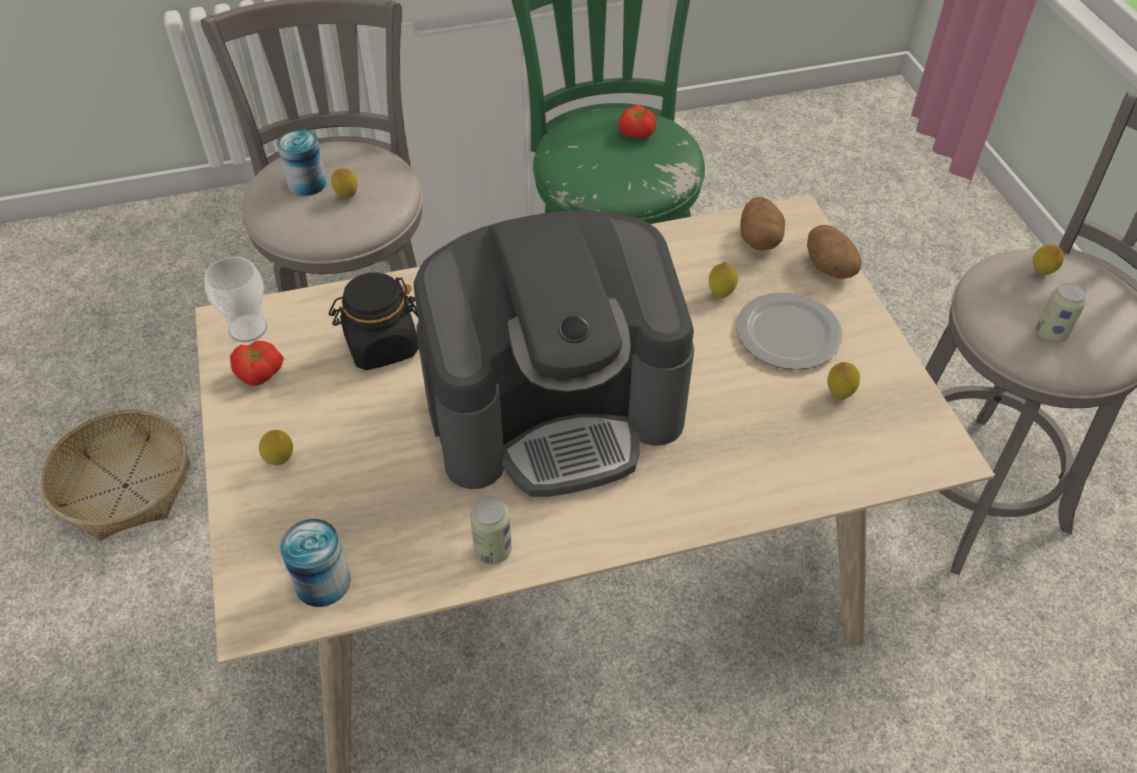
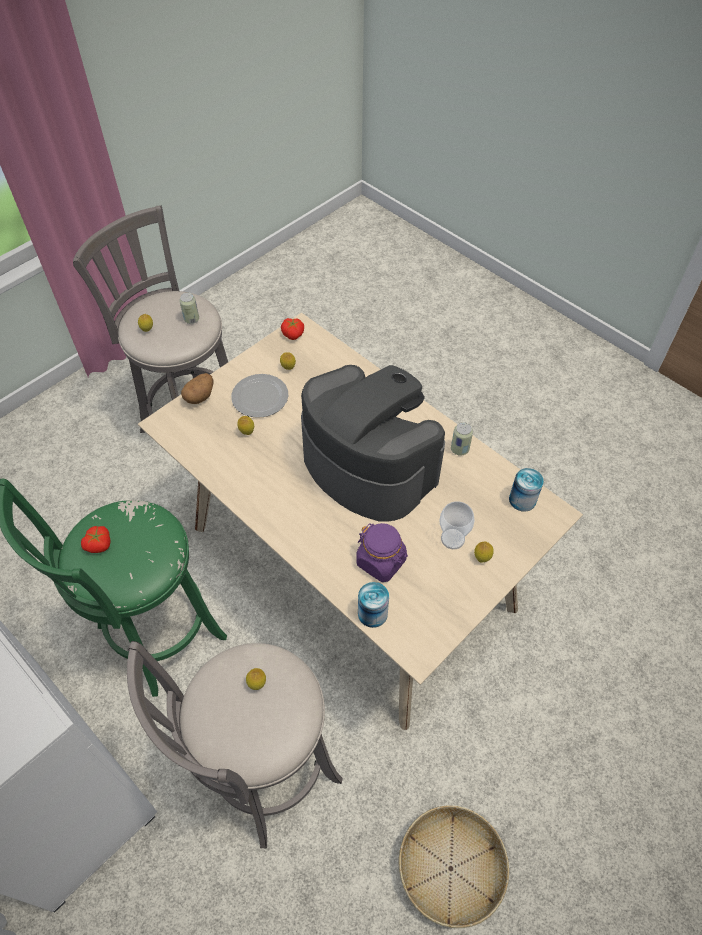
camera: 120 degrees left, 5 degrees up
cup [204,257,268,343] -> cup moved to [439,501,475,549]
tomato [230,341,283,386] -> tomato moved to [281,318,304,340]
can [277,129,327,196] -> can moved to [358,582,389,628]
black jar [329,272,419,370] -> purple jar [356,523,408,582]
potato [740,197,785,251] -> none

